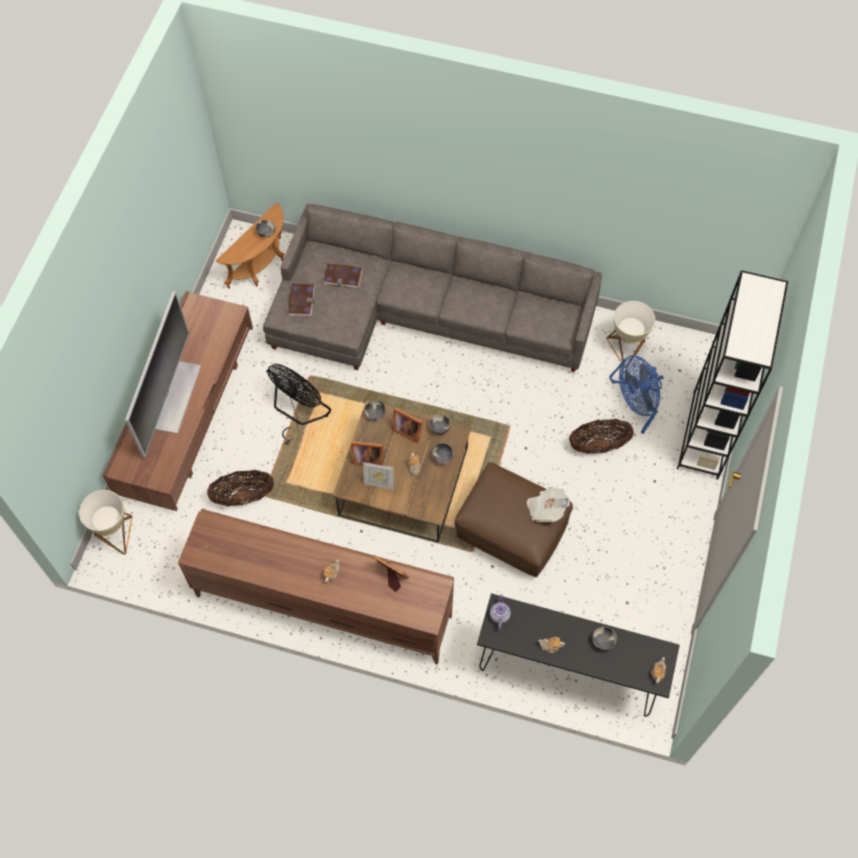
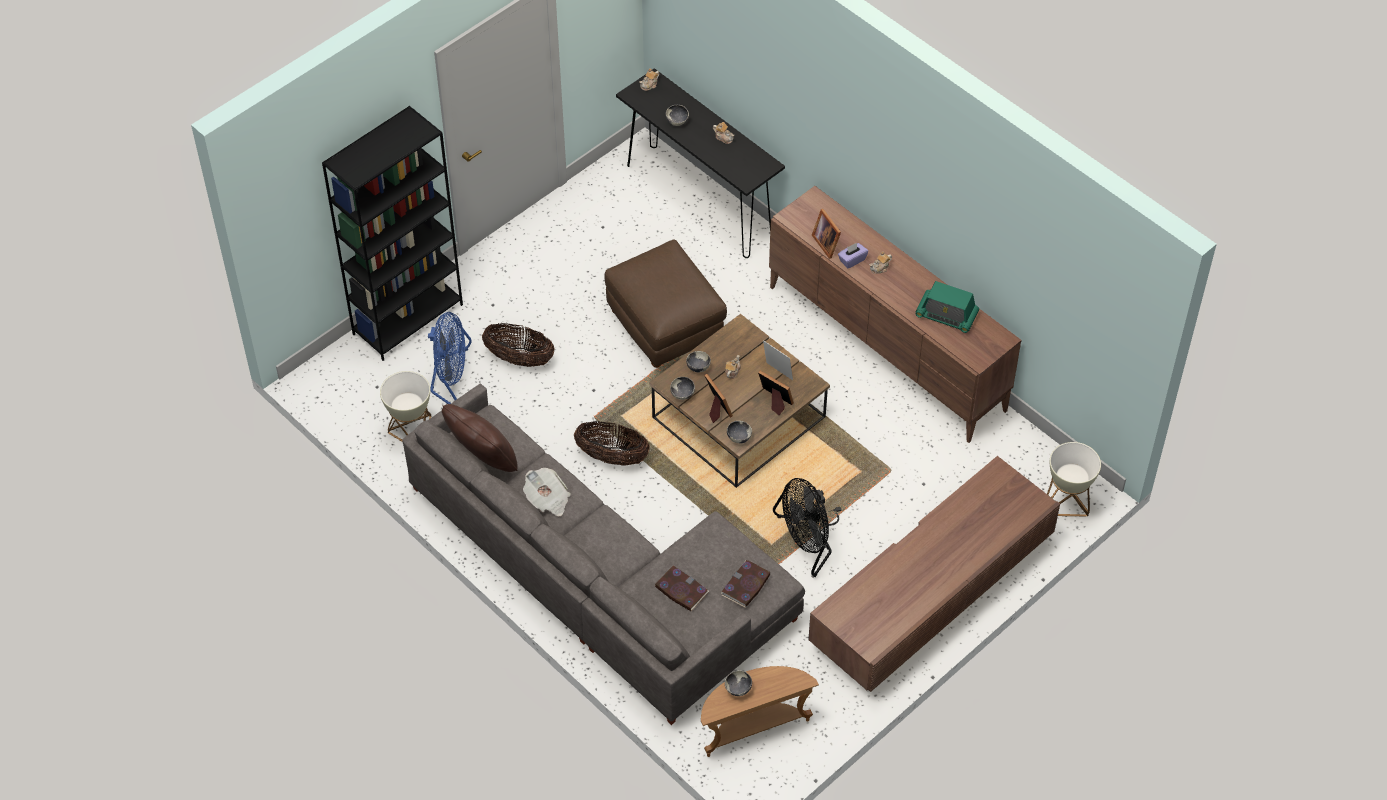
camera: 150 degrees left, 10 degrees down
television [125,291,201,458] -> none
basket [207,470,274,506] -> basket moved to [574,421,650,466]
teapot [490,594,511,629] -> none
newspaper [527,487,570,522] -> newspaper moved to [523,468,570,516]
white bookcase [677,270,788,480] -> black bookcase [322,106,463,361]
none -> brown pillow [442,404,518,472]
none -> purple tissue box [838,243,868,268]
none -> radio [915,281,979,333]

